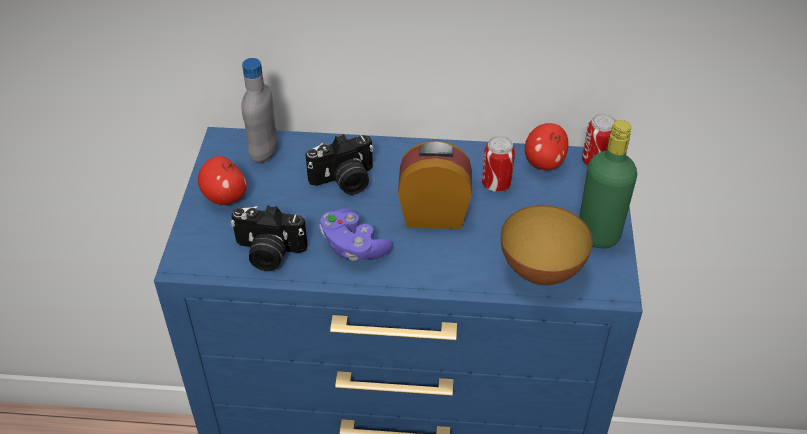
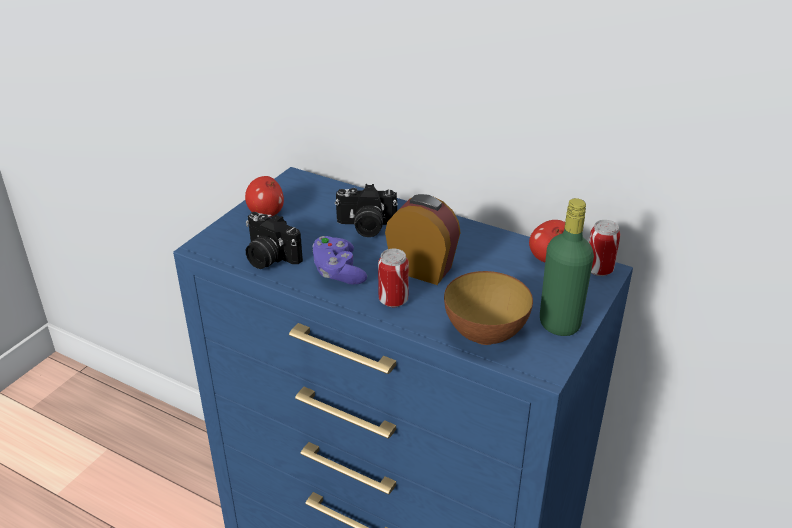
camera: 25 degrees right, 10 degrees down
grey bottle [241,58,278,163] -> none
can [482,135,515,192] -> can moved to [378,249,409,307]

